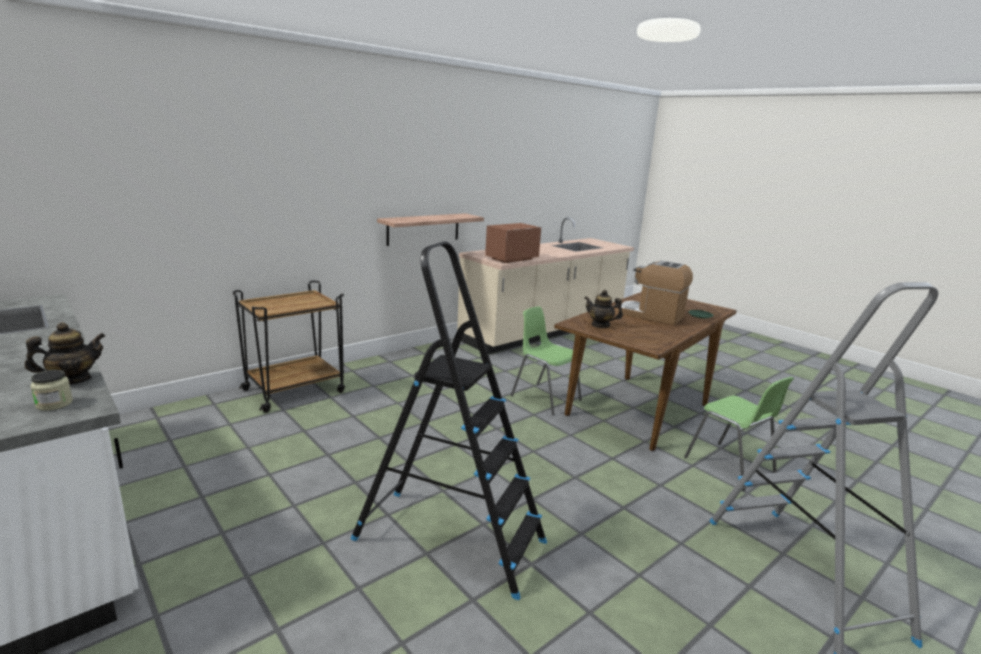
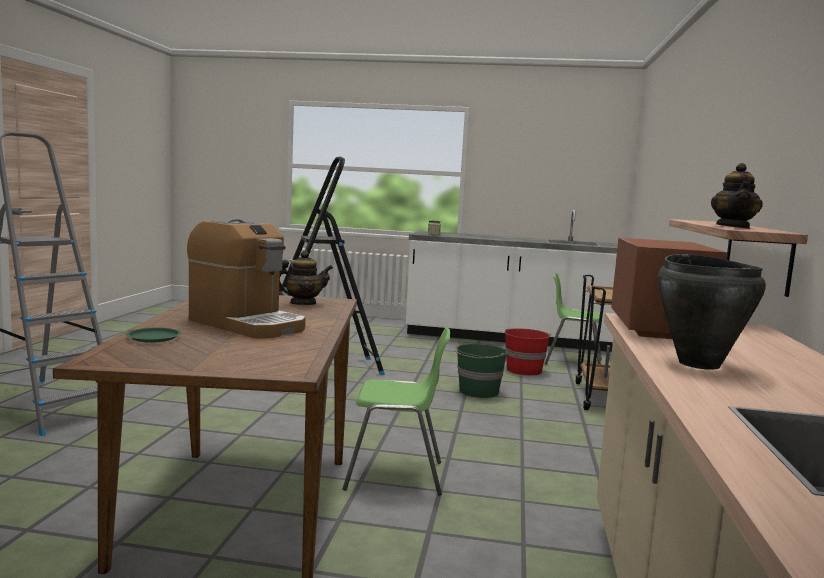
camera: 140 degrees right, 10 degrees down
teapot [25,322,105,385] -> teapot moved to [711,163,763,229]
coffee machine [618,261,693,325] -> coffee machine turned 45 degrees clockwise [187,219,306,338]
green chair [684,377,794,491] -> green chair moved to [544,273,602,365]
none -> green bucket [454,343,508,398]
none -> red bucket [505,328,551,376]
none -> black cooking pot [657,254,766,370]

